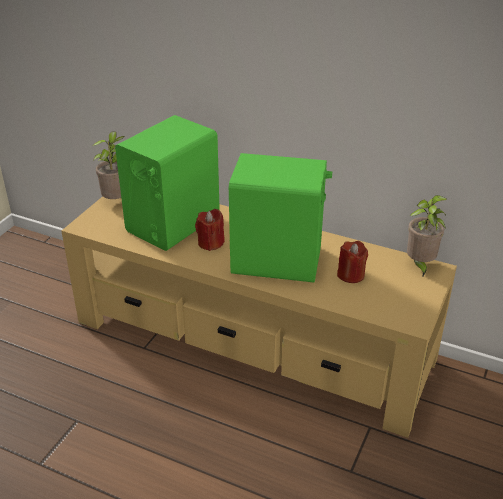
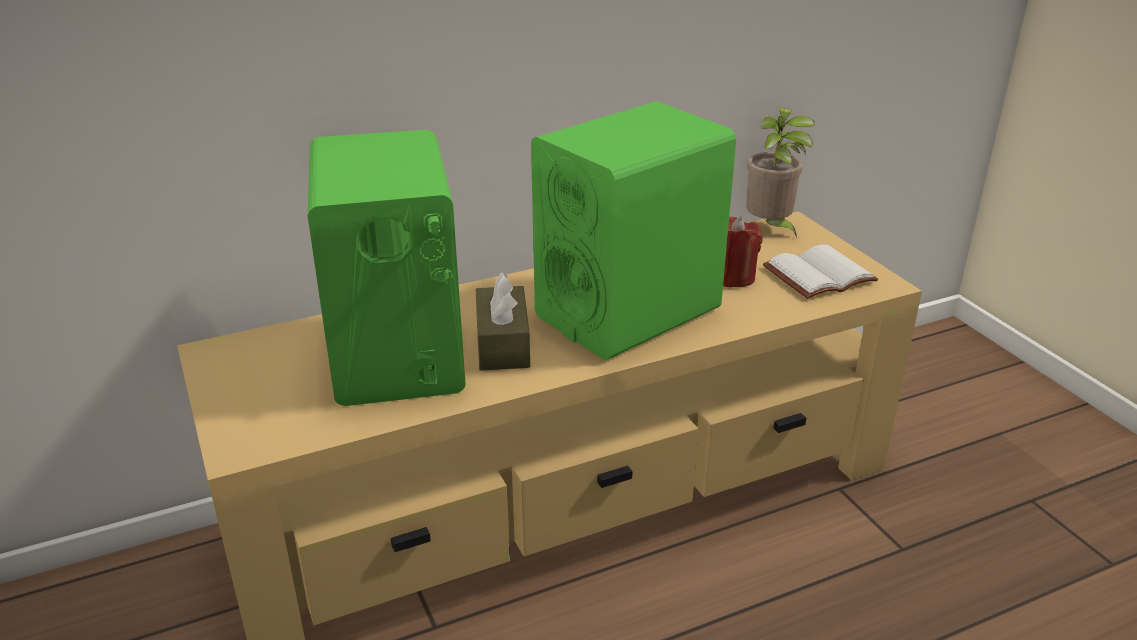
camera: 50 degrees left, 5 degrees down
potted plant [92,131,125,199] -> none
red candle [195,209,225,251] -> brown tissue box [476,272,530,371]
none -> white book [763,245,878,299]

